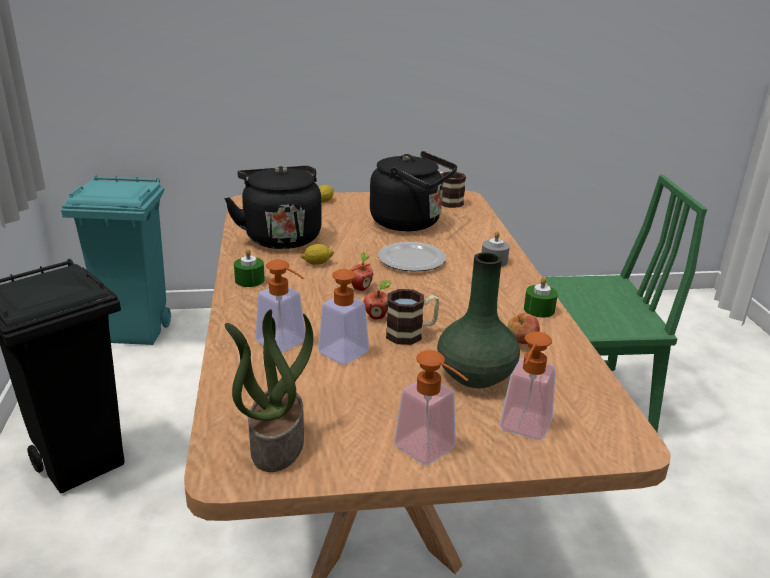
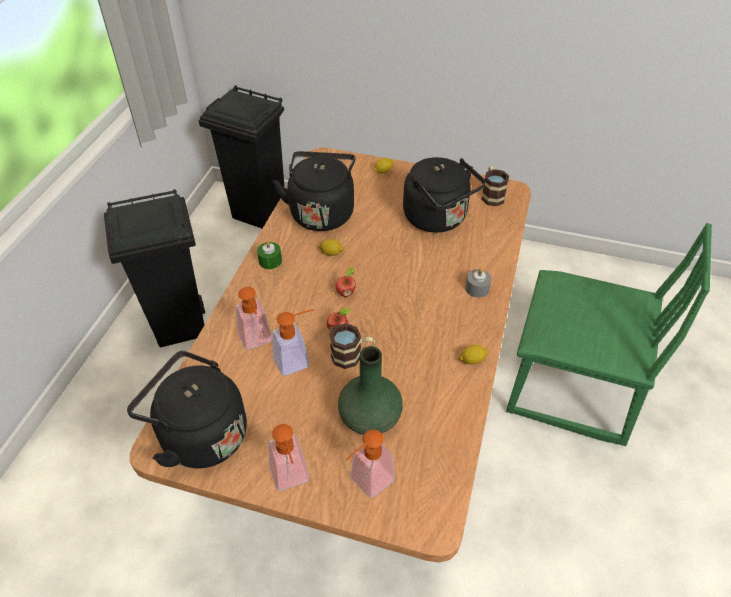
camera: 25 degrees right, 20 degrees up
turquoise trash can [61,175,171,345] -> black trash can [198,85,284,228]
potted plant [225,309,313,472] -> black kettle [127,350,247,468]
plate [378,242,446,271] -> none
apple [508,313,540,344] -> none
green candle [524,277,558,318] -> lemon [458,345,489,365]

